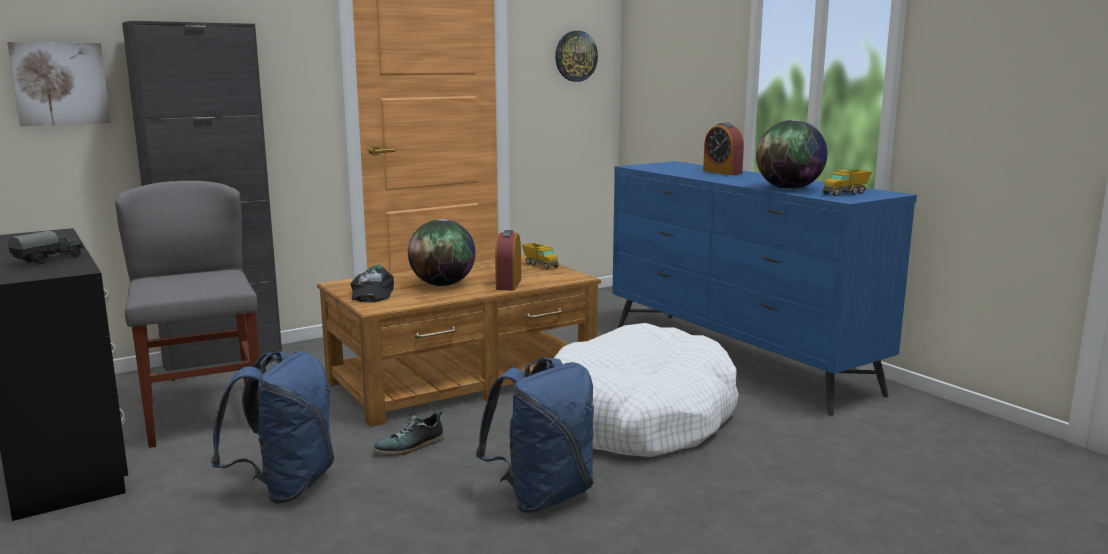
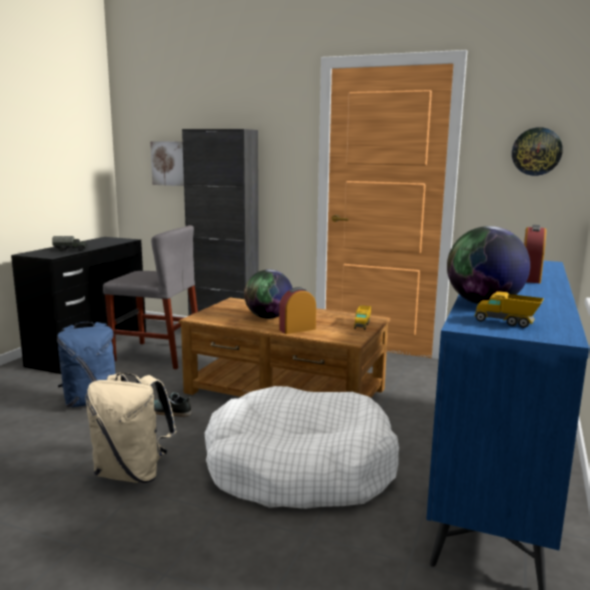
camera: 55 degrees right, 0 degrees up
grey chair [115,181,260,448] -> grey chair turned 75 degrees clockwise [103,225,198,369]
black cap [351,265,394,302] -> none
blue backpack [476,358,594,513] -> beige backpack [86,373,177,483]

